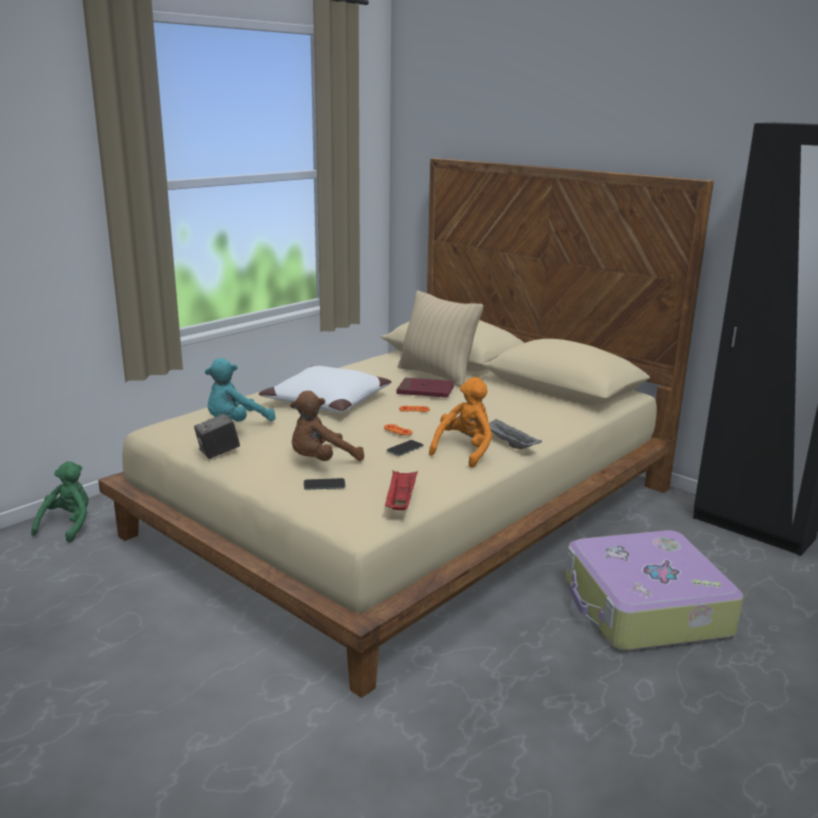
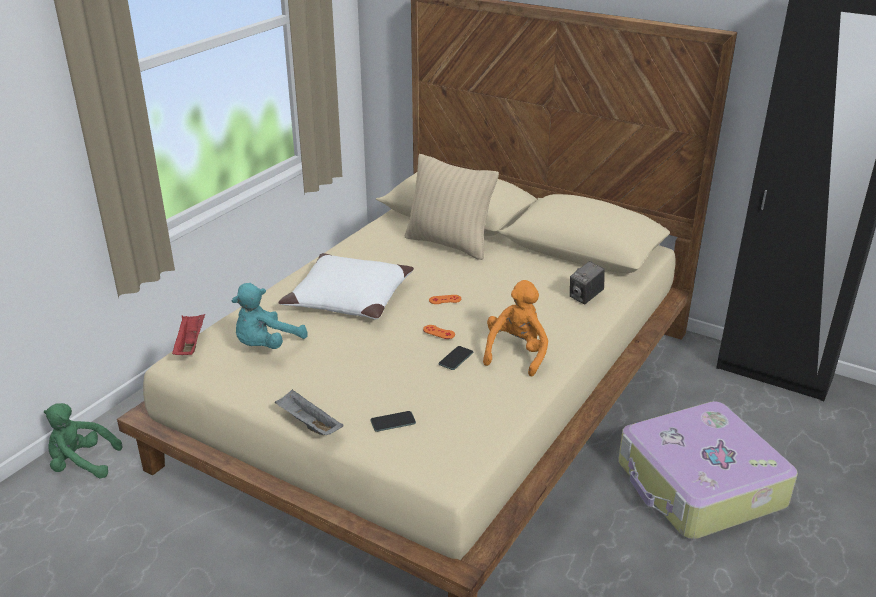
camera: 10 degrees left, 10 degrees up
green plush toy [31,461,89,543] -> green plush toy turned 90 degrees counterclockwise [44,403,122,479]
camera [194,413,240,459] -> camera moved to [570,261,605,305]
brown plush toy [290,391,364,461] -> none
red tray [385,471,418,510] -> red tray moved to [172,314,205,355]
red book [396,378,455,398] -> none
grey tray [489,419,542,449] -> grey tray moved to [275,389,344,435]

